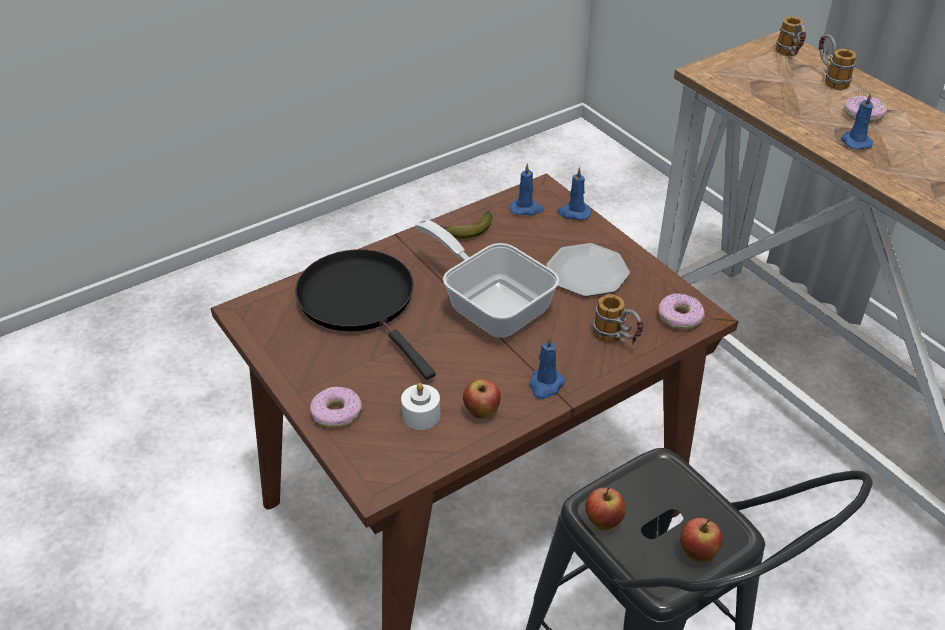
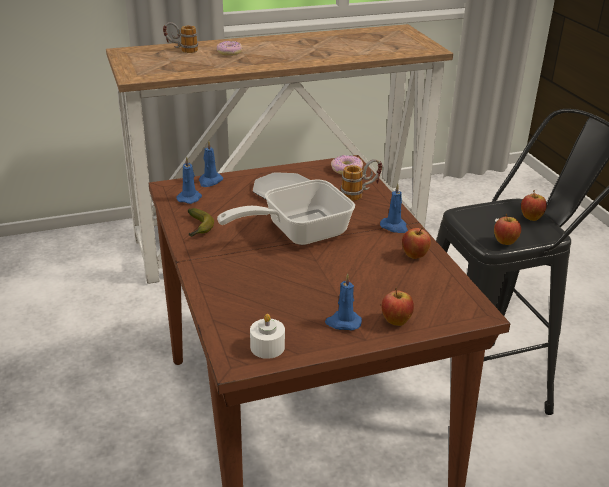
camera: 75 degrees left, 10 degrees down
black frying pan [295,249,436,380] -> none
donut [310,387,362,428] -> apple [382,288,414,326]
white candle [401,383,440,430] -> white candle moved to [250,314,285,359]
mug [775,17,806,56] -> none
blue candle [841,93,873,150] -> blue candle moved to [325,274,362,330]

